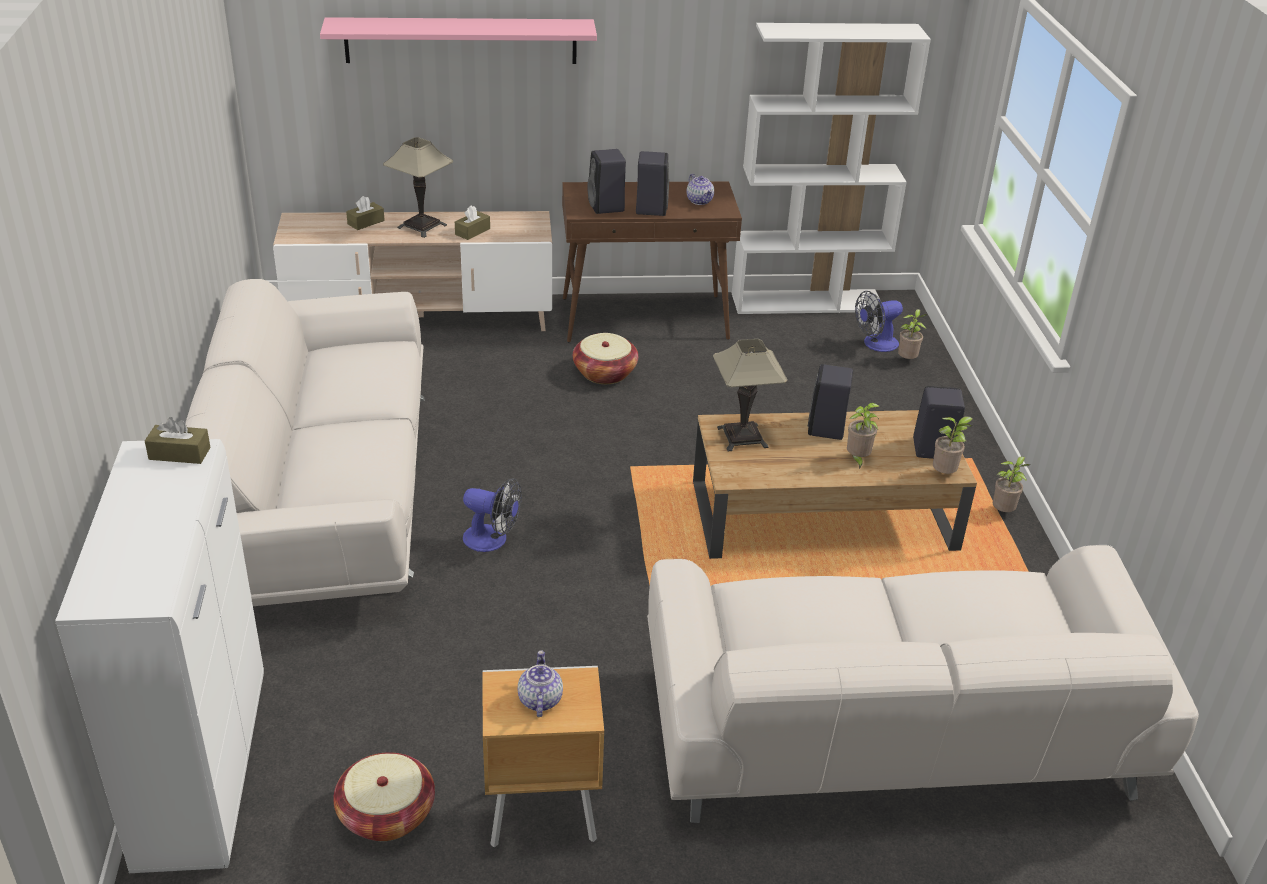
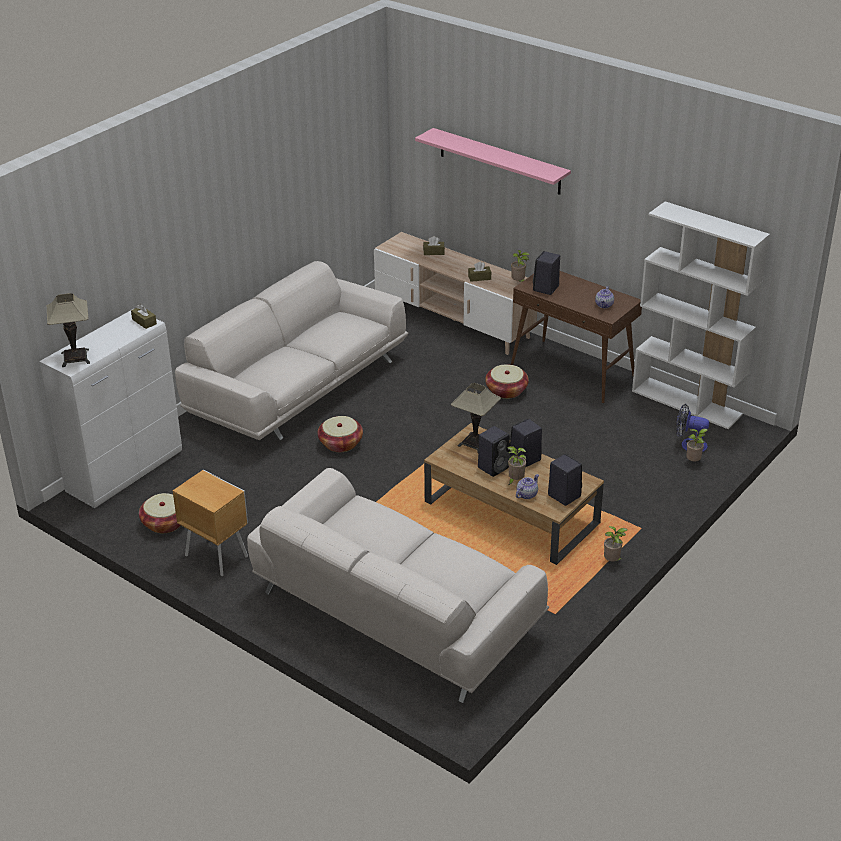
camera: 45 degrees right, 0 degrees up
table lamp [383,137,453,238] -> table lamp moved to [47,293,90,367]
fan [463,478,522,552] -> basket [318,416,363,452]
teapot [518,650,563,717] -> teapot moved to [516,474,539,499]
black speaker [636,151,669,216] -> black speaker moved to [478,426,511,477]
potted plant [933,416,973,474] -> potted plant moved to [511,250,530,282]

